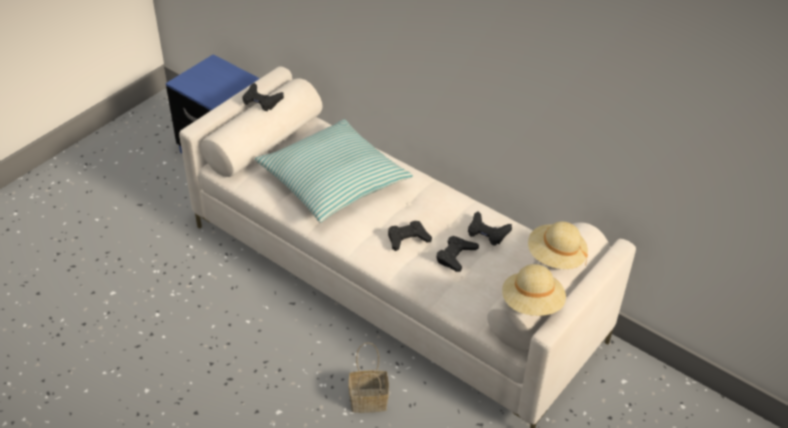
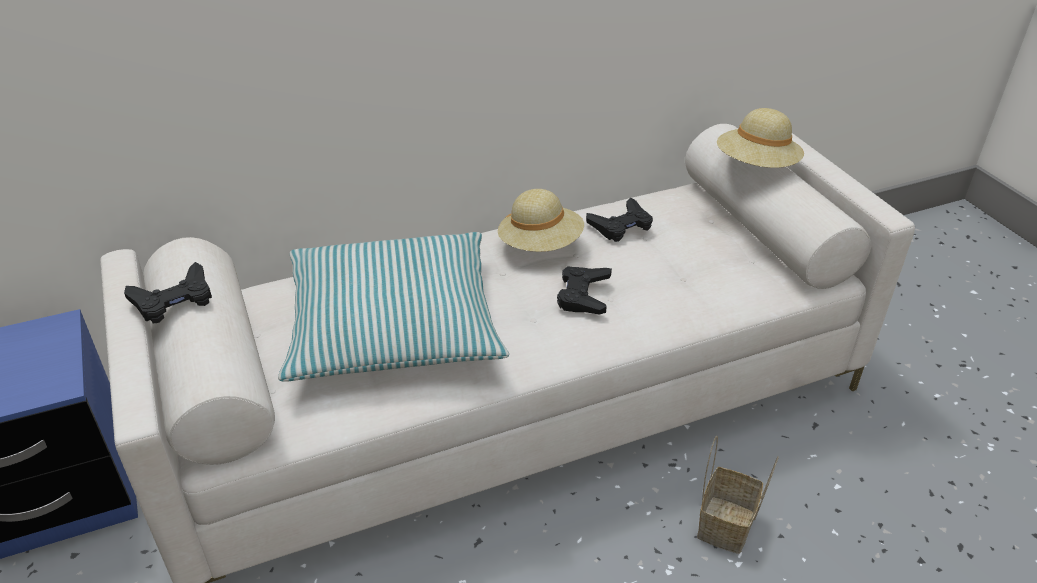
camera: 60 degrees left, 5 degrees down
black game controller [436,236,479,272] -> none
beige hat [502,264,566,316] -> beige hat moved to [498,189,584,252]

